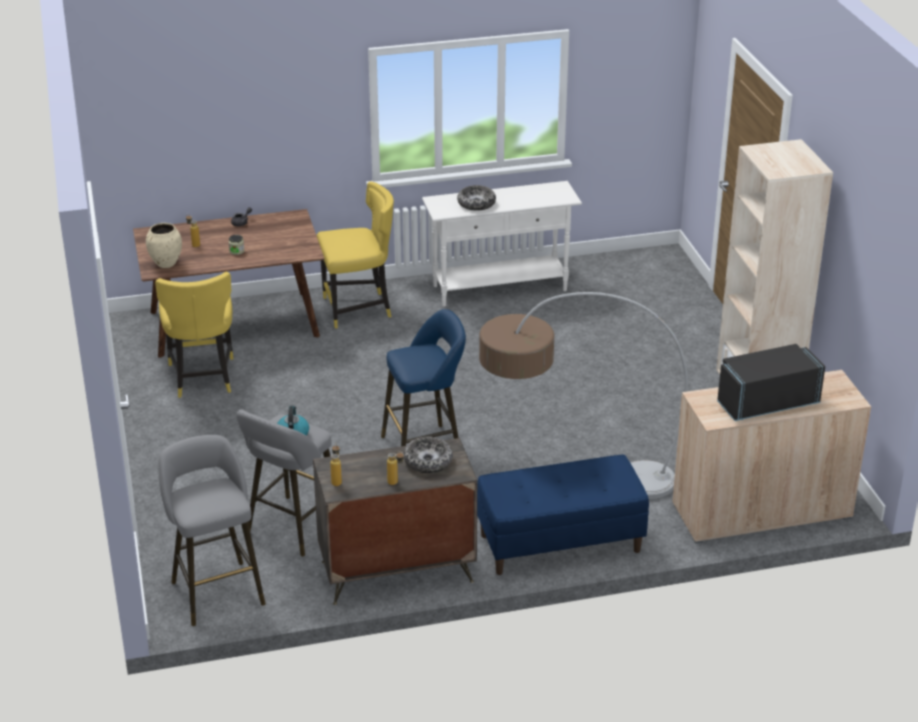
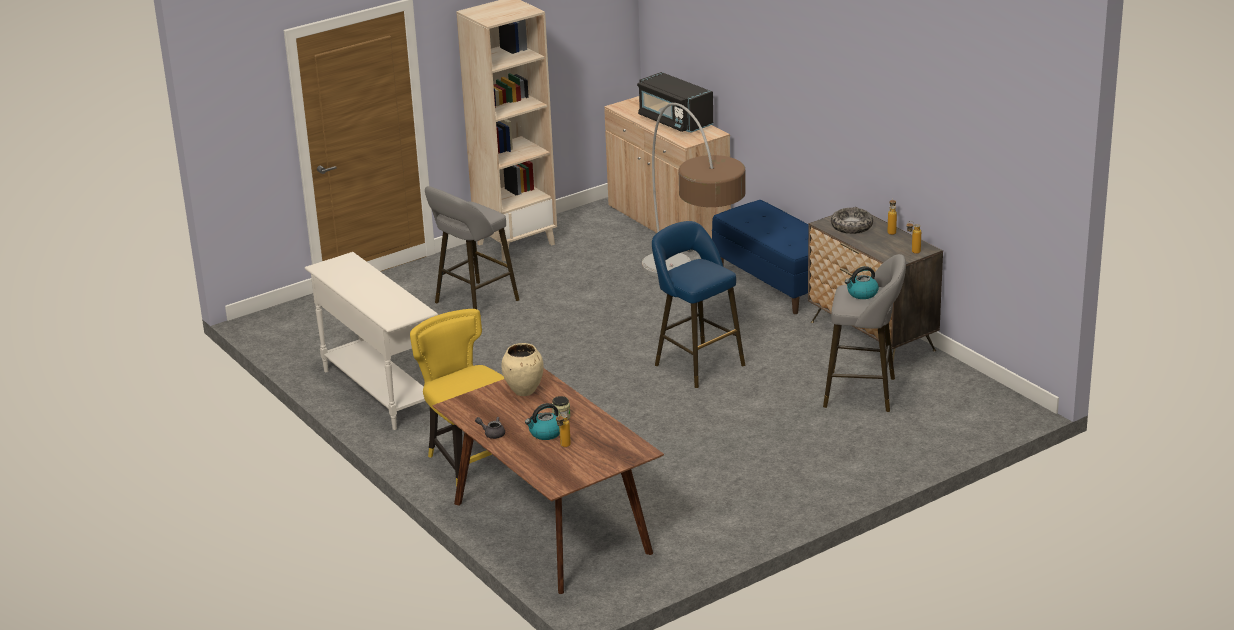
camera: 110 degrees left, 5 degrees down
beige vase [146,223,182,268] -> beige vase moved to [501,343,544,396]
yellow chair [155,272,234,398] -> none
grey stool [158,435,266,626] -> grey stool moved to [425,186,519,309]
bowl [457,185,496,211] -> none
none -> kettle [525,403,560,440]

